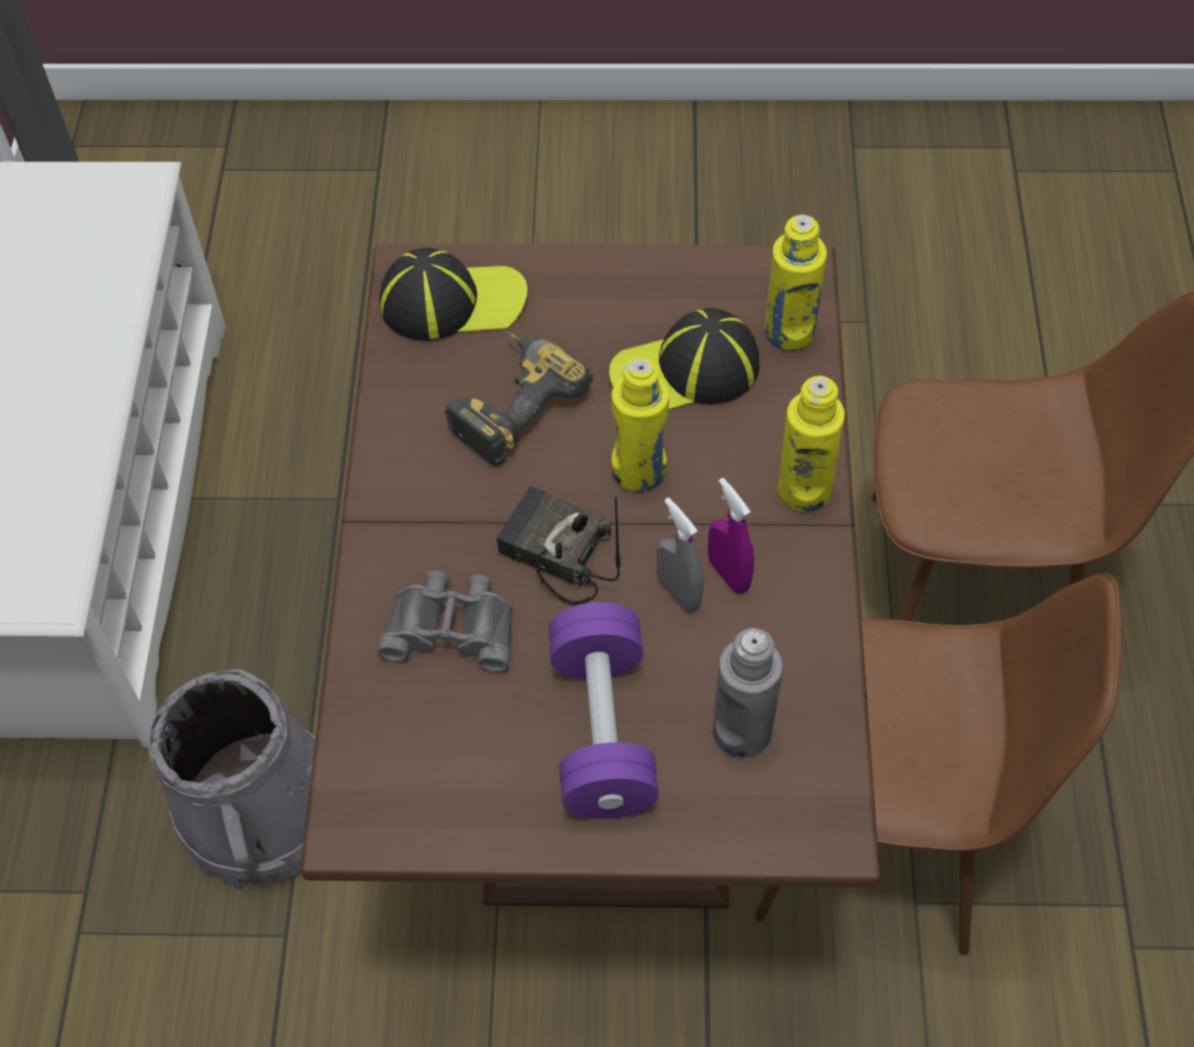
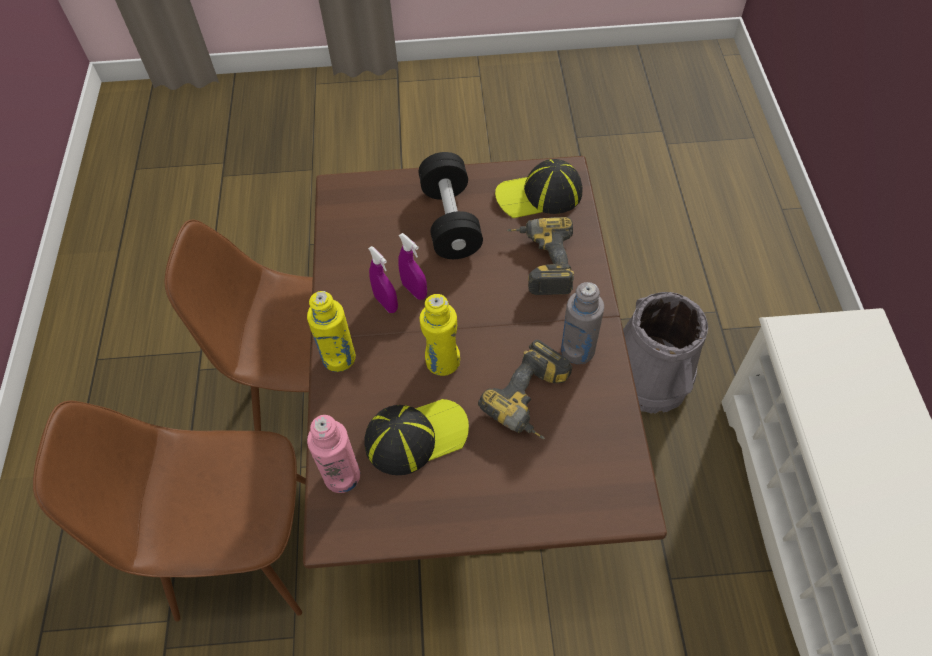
camera: 175 degrees right, 0 degrees up
grey binoculars [377,570,513,672] -> power drill [507,217,574,295]
cap [379,248,528,341] -> cap moved to [495,159,582,218]
radio [497,486,620,605] -> none
purple dumbbell [549,602,659,819] -> black dumbbell [419,152,483,259]
grey spray bottle [656,498,704,612] -> purple spray bottle [398,233,427,300]
grey bottle [713,628,783,757] -> grey bottle moved to [561,282,604,364]
yellow bottle [765,214,827,351] -> pink bottle [307,415,360,493]

